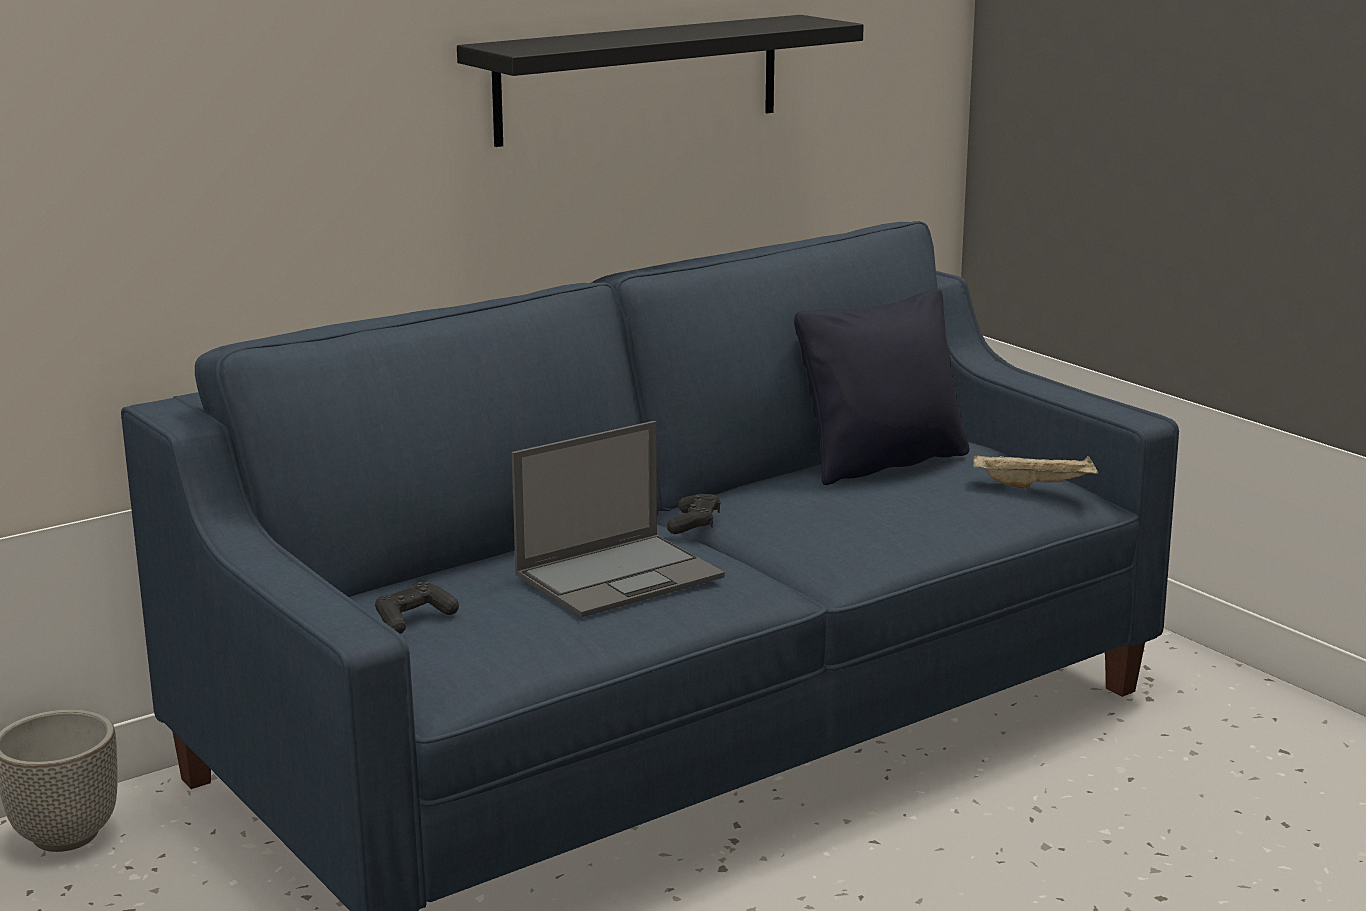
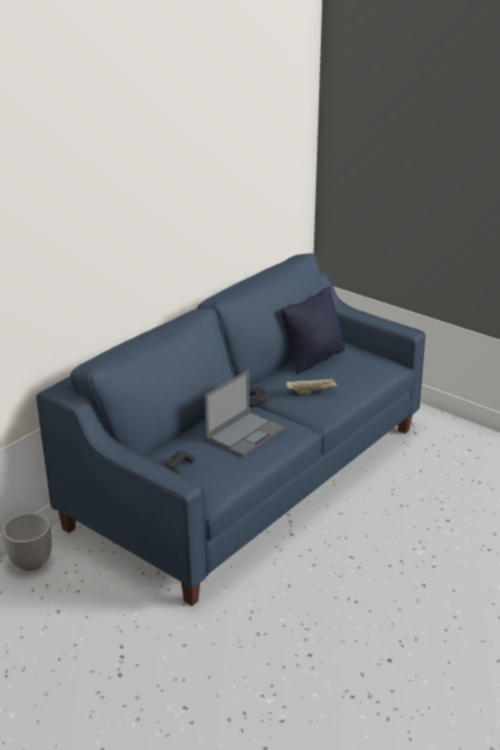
camera: 15 degrees left, 10 degrees up
black shelf [457,15,864,147] -> none
beige tray [973,454,1099,489] -> beige tray moved to [286,377,337,394]

